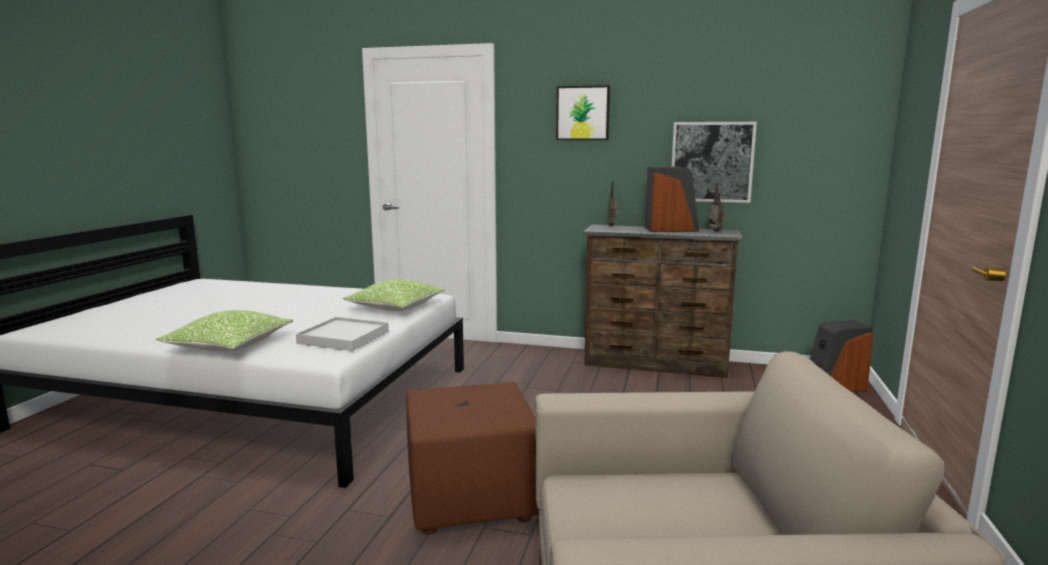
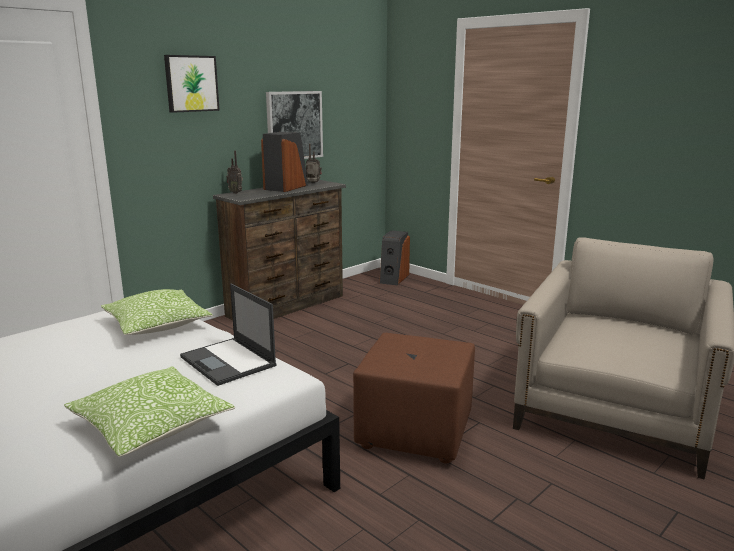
camera: 60 degrees left, 5 degrees up
white tray [296,317,389,351] -> laptop [180,284,277,386]

